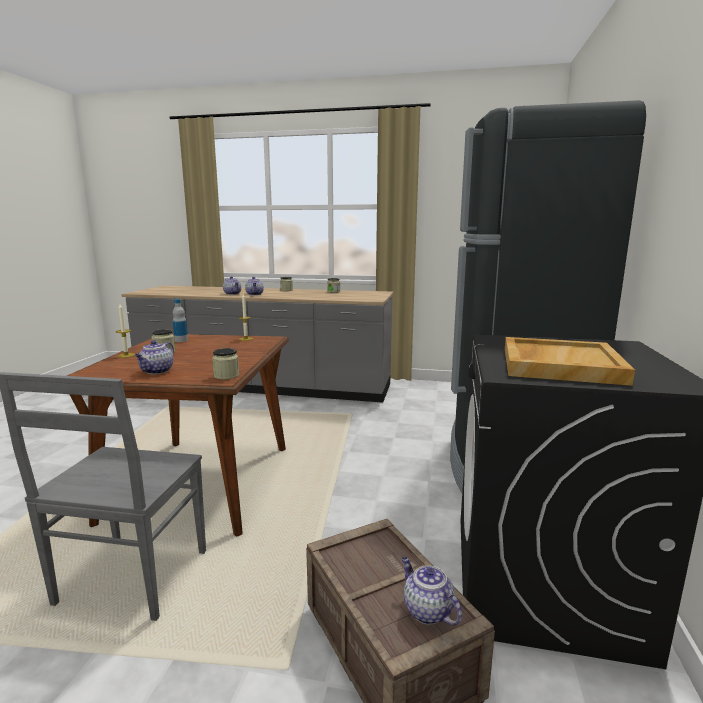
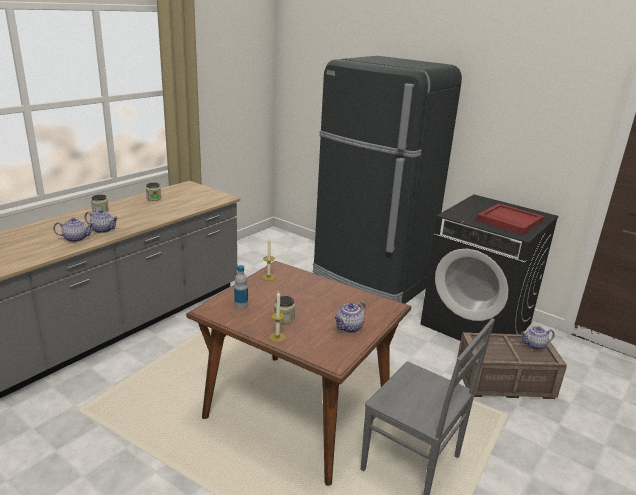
camera: 65 degrees left, 10 degrees up
teapot [135,340,174,374] -> teapot turned 90 degrees clockwise [335,302,366,333]
jar [212,348,239,380] -> none
beige tray [505,337,635,386] -> red tray [476,203,544,235]

